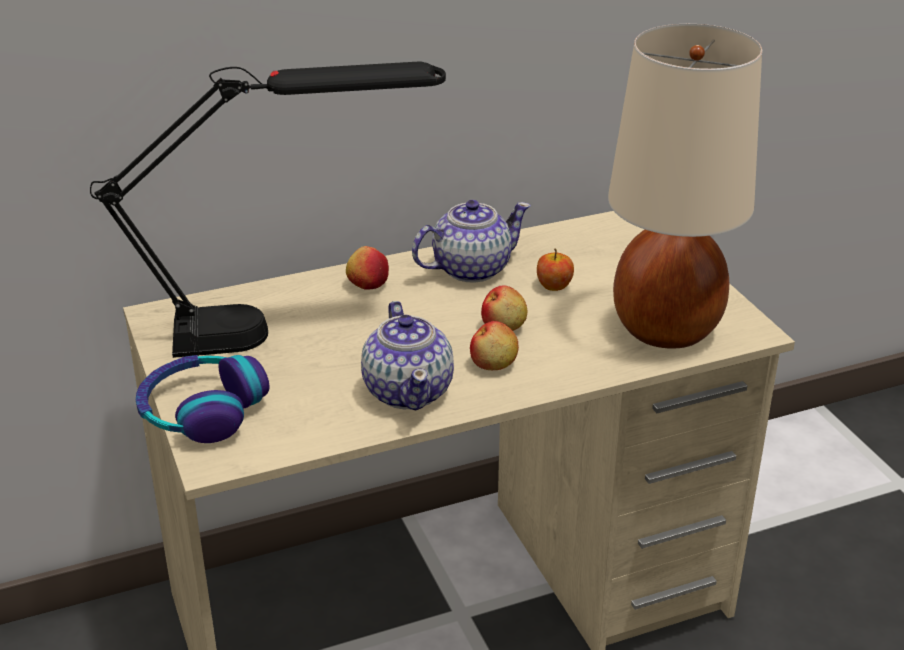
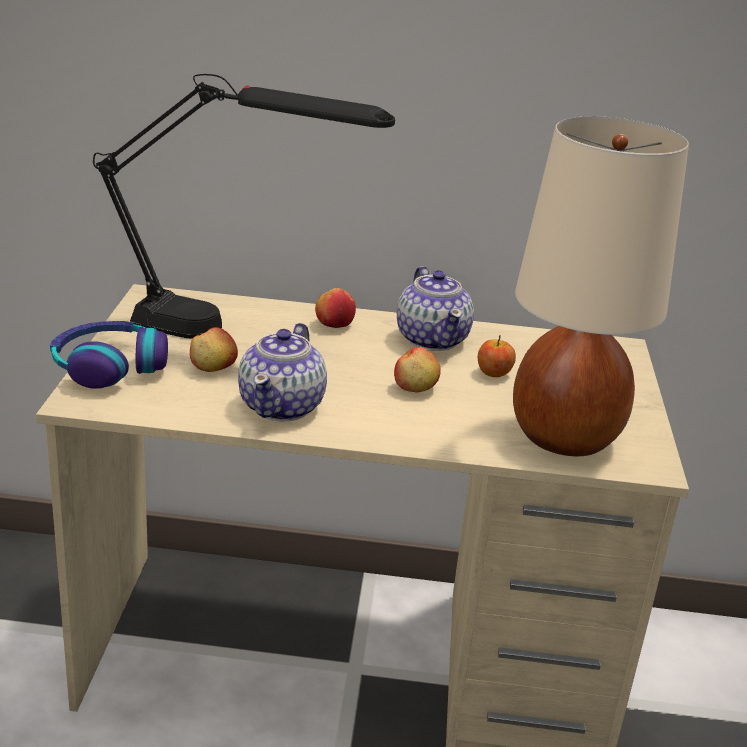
camera: 25 degrees right, 5 degrees down
teapot [412,200,531,283] -> teapot turned 75 degrees clockwise [397,266,474,351]
apple [470,321,519,370] -> apple moved to [190,327,238,372]

